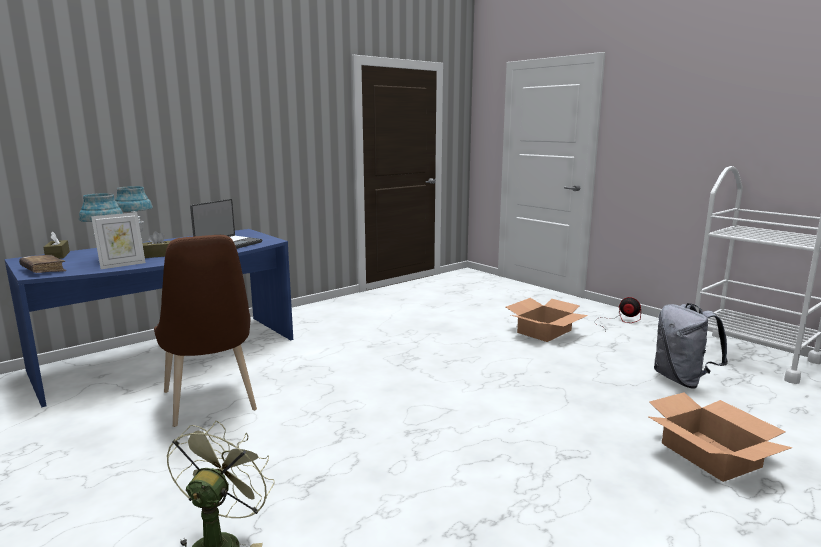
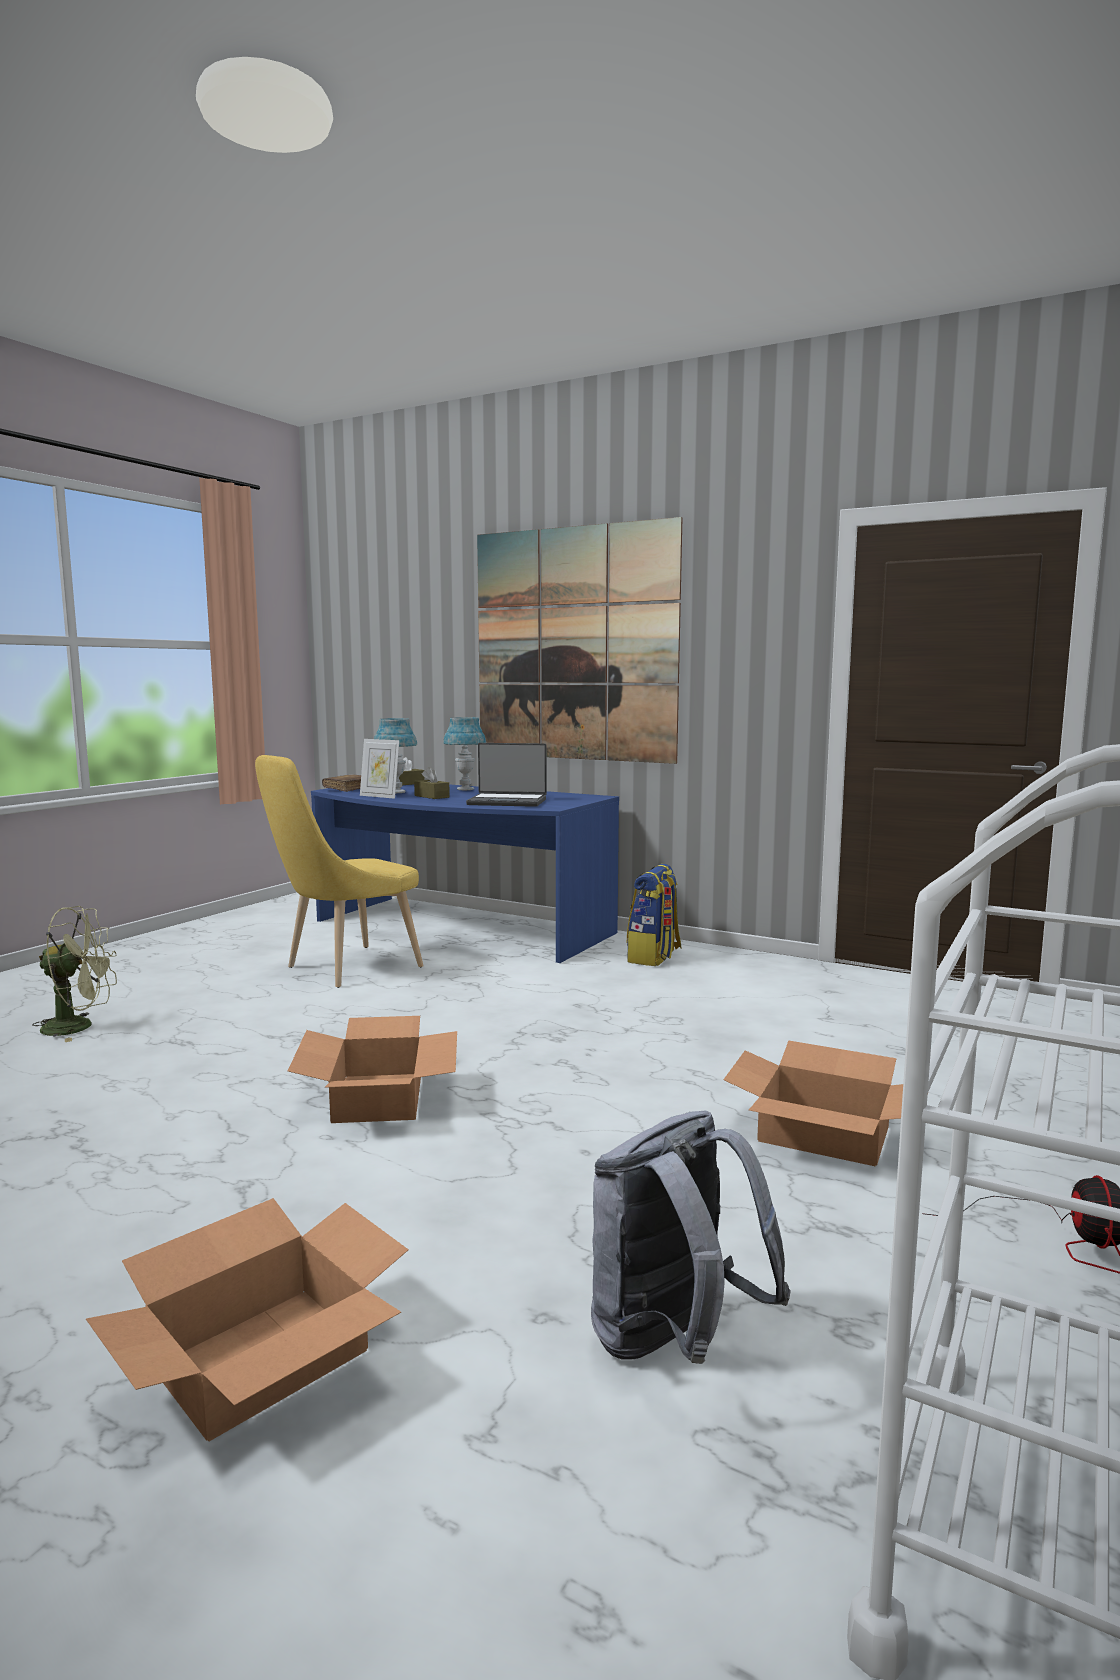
camera: 70 degrees right, 5 degrees down
brown chair [154,235,257,427] -> yellow chair [255,755,424,988]
none -> cardboard box [288,1016,457,1123]
none -> picture [477,517,683,764]
none -> backpack [627,864,682,966]

